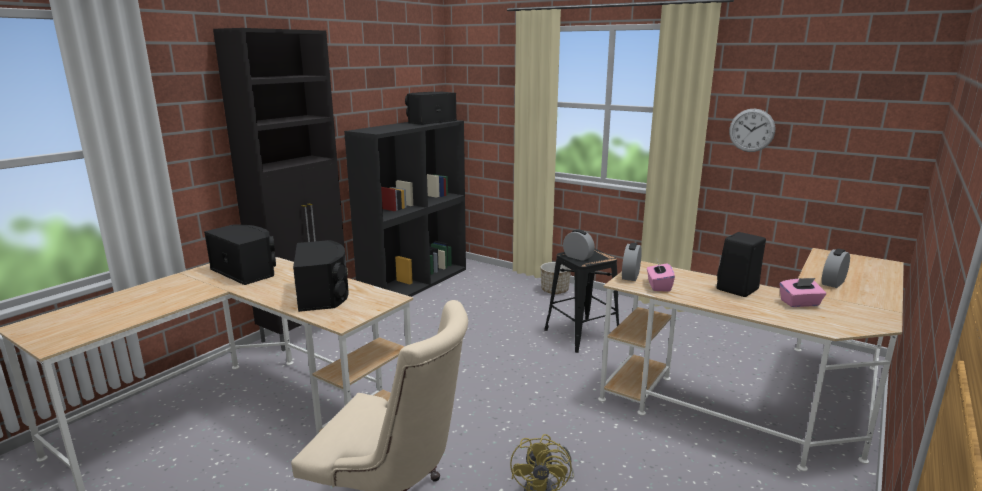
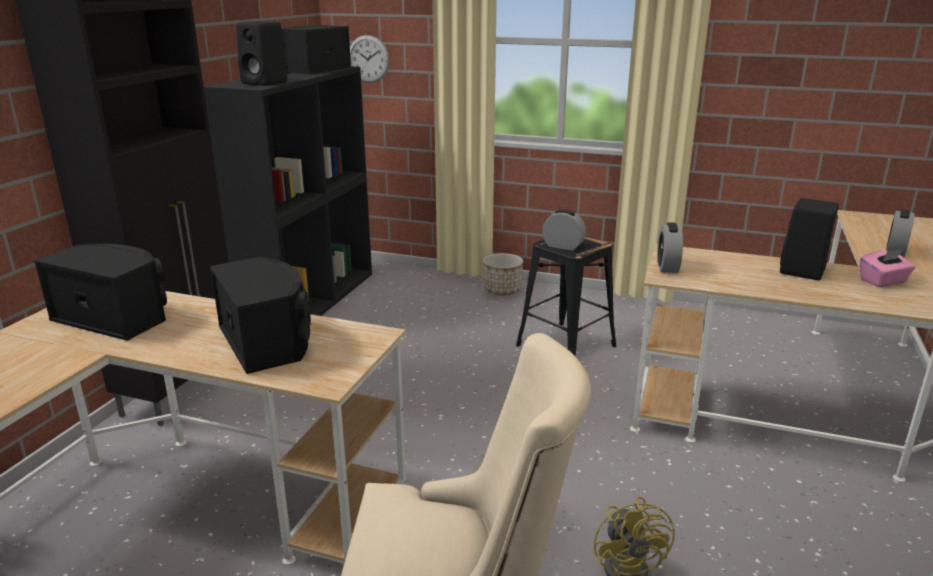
camera: 15 degrees left, 5 degrees up
pink tissue box [647,260,675,292] -> none
wall clock [729,109,775,152] -> wall clock moved to [350,35,390,83]
none -> black speaker [236,21,287,86]

